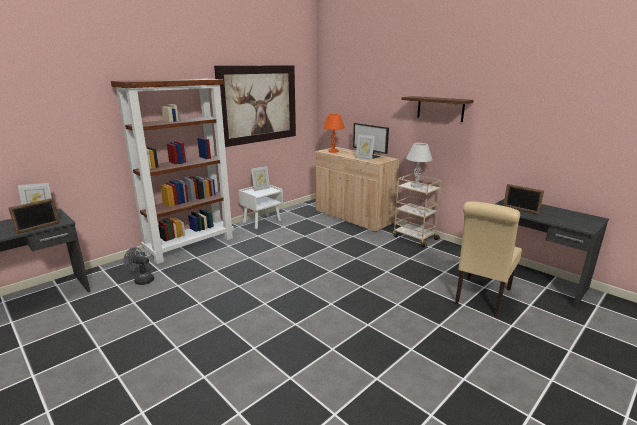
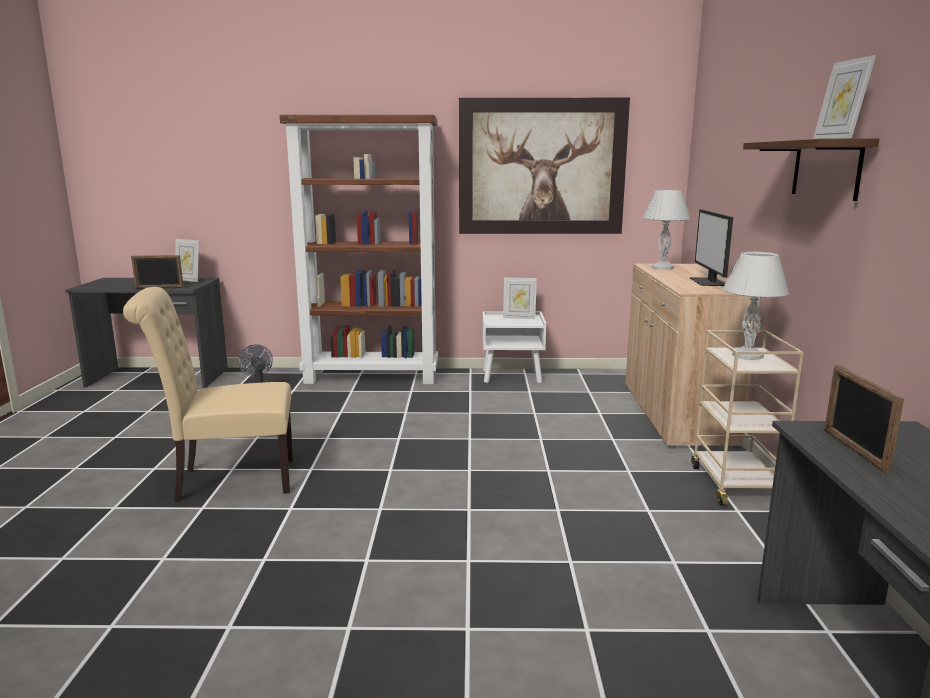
camera: 45 degrees right, 5 degrees down
orange table lamp [323,114,345,153] -> white table lamp [643,190,690,270]
picture frame [356,134,375,161] -> picture frame moved to [813,55,876,139]
beige chair [455,201,522,317] -> beige chair moved to [123,287,293,502]

